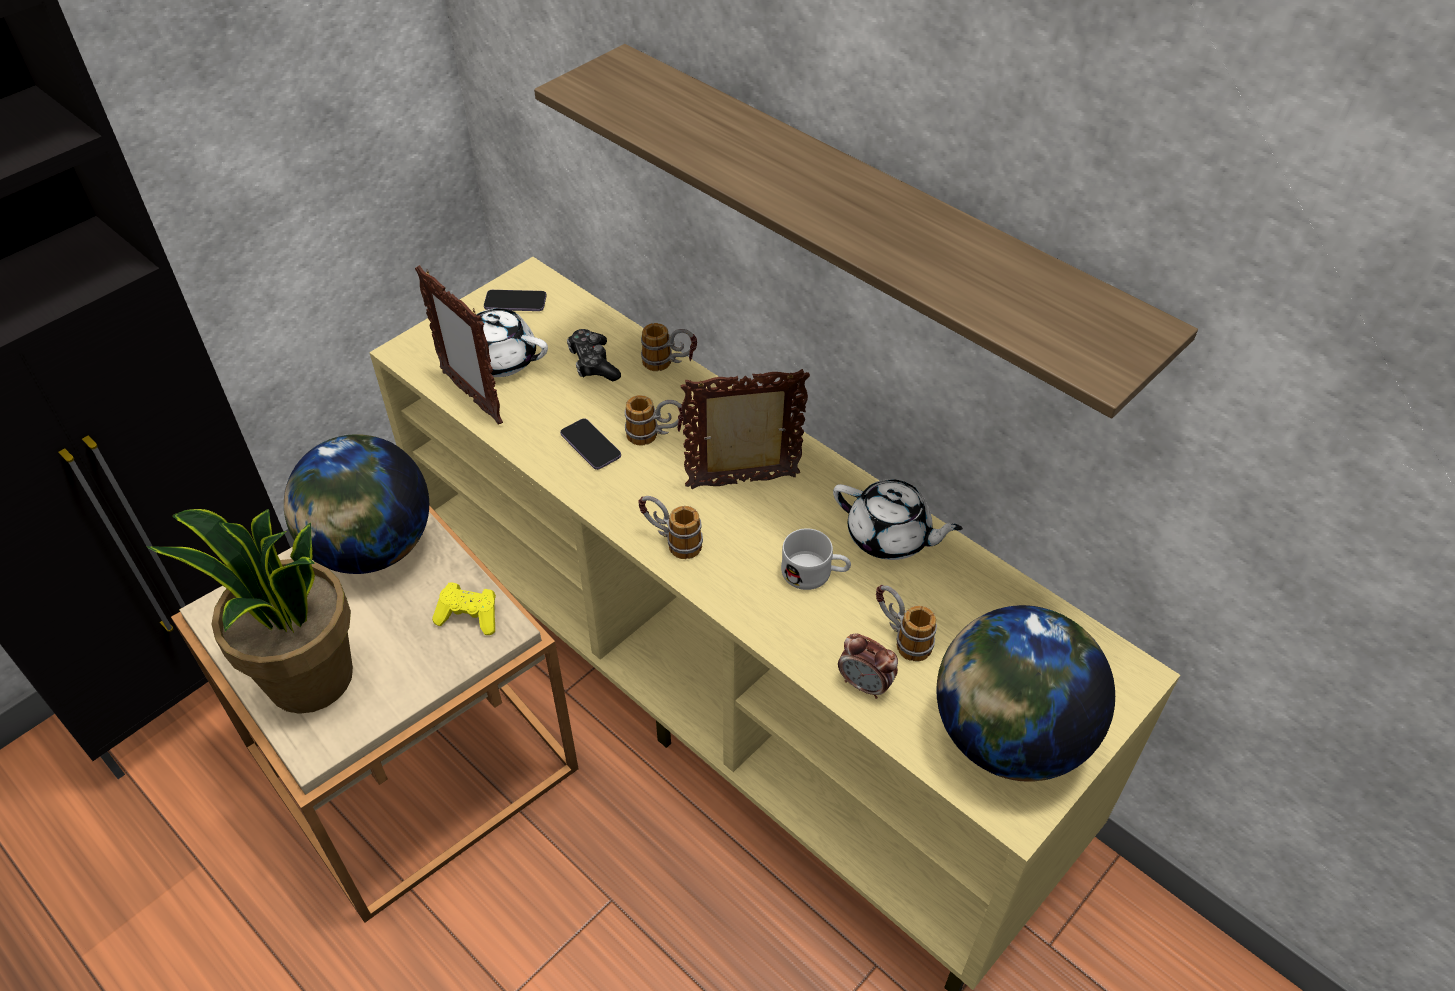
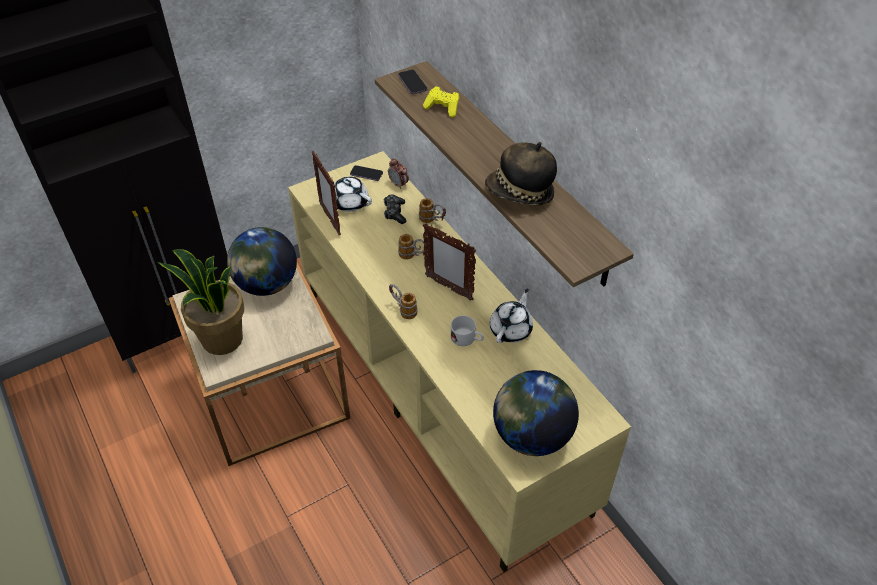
camera: 15 degrees right, 0 degrees up
yellow game controller [432,582,496,635] -> yellow game controller moved to [423,86,459,118]
phone [560,418,621,470] -> phone moved to [398,70,428,94]
picture frame [681,369,810,489] -> picture frame turned 150 degrees counterclockwise [423,223,476,301]
white teapot [833,479,963,560] -> white teapot turned 105 degrees counterclockwise [490,288,533,343]
alarm clock [838,634,898,699] -> alarm clock moved to [388,158,409,189]
mug [876,585,937,661] -> none
none -> hat [485,142,557,205]

